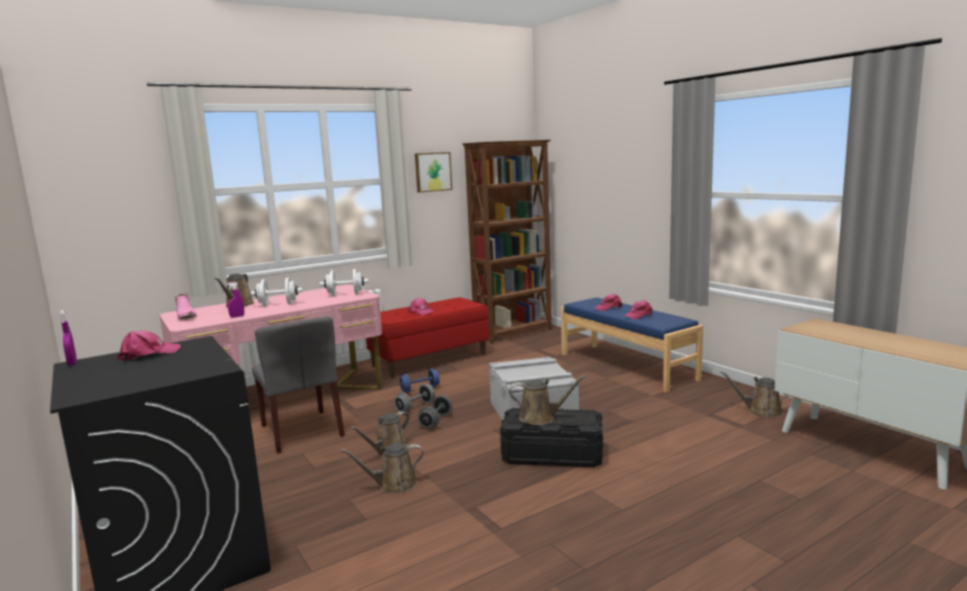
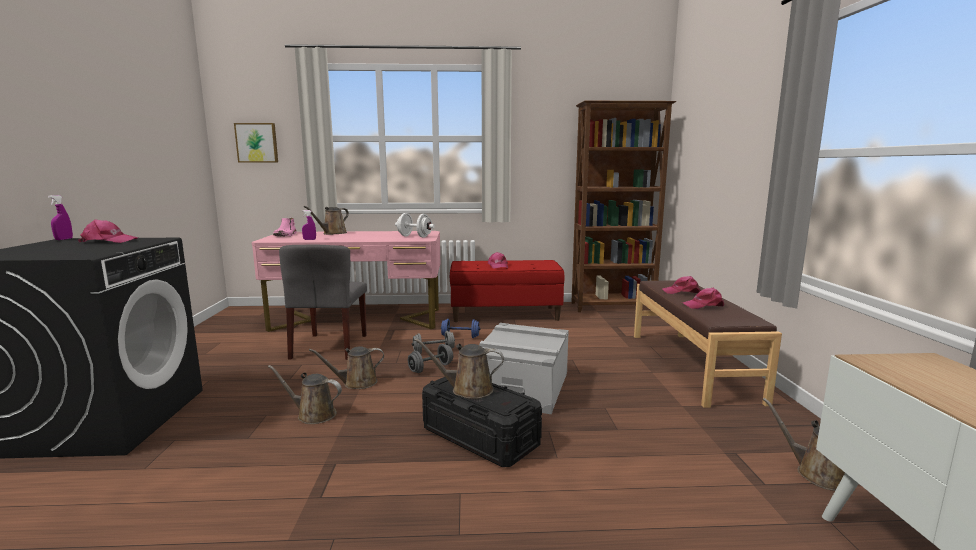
camera: 30 degrees right, 0 degrees up
white dumbbell [251,278,303,306] -> none
picture [415,152,452,192] -> picture moved to [234,123,278,162]
brown watering can [509,375,586,425] -> brown watering can turned 150 degrees clockwise [414,338,504,399]
blue bench [561,298,703,392] -> brown bench [634,281,782,408]

